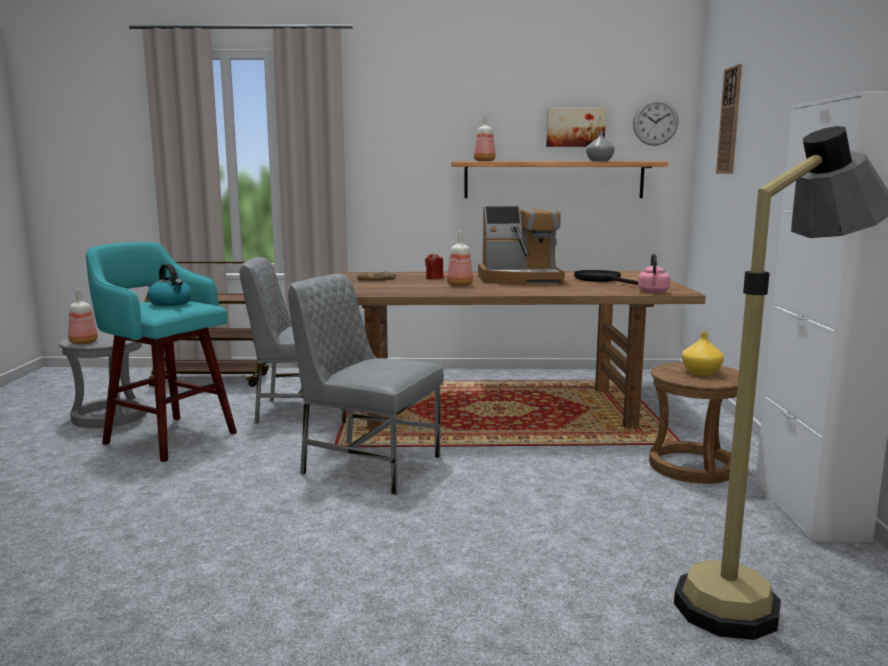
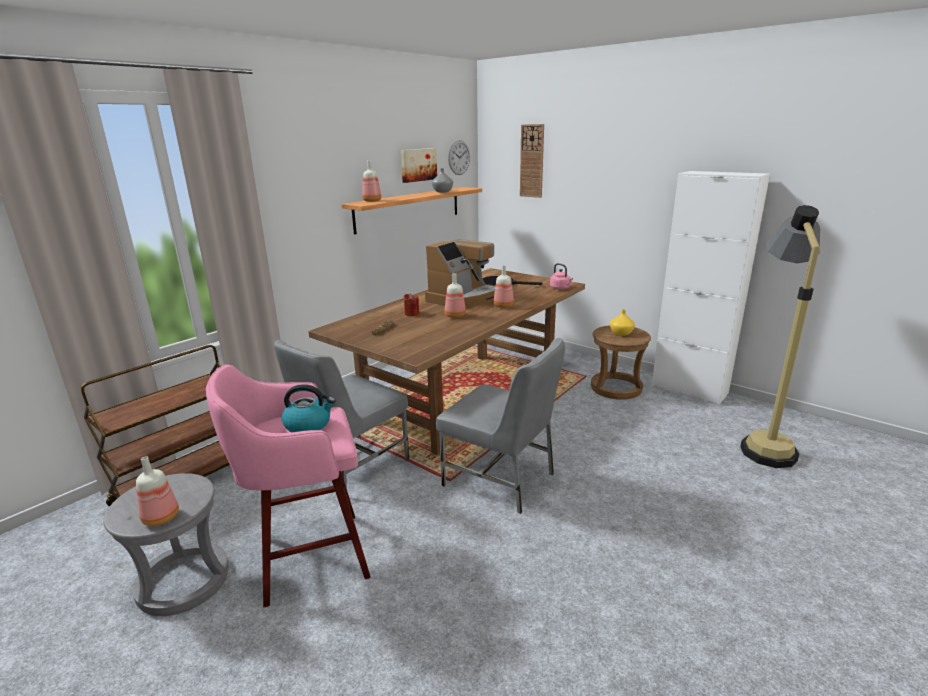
camera: 50 degrees left, 10 degrees up
turquoise stool [86,242,237,462] -> pink stool [206,364,371,607]
grey chair [288,274,444,495] -> grey chair turned 120 degrees counterclockwise [436,338,565,514]
none -> bottle [494,265,514,308]

